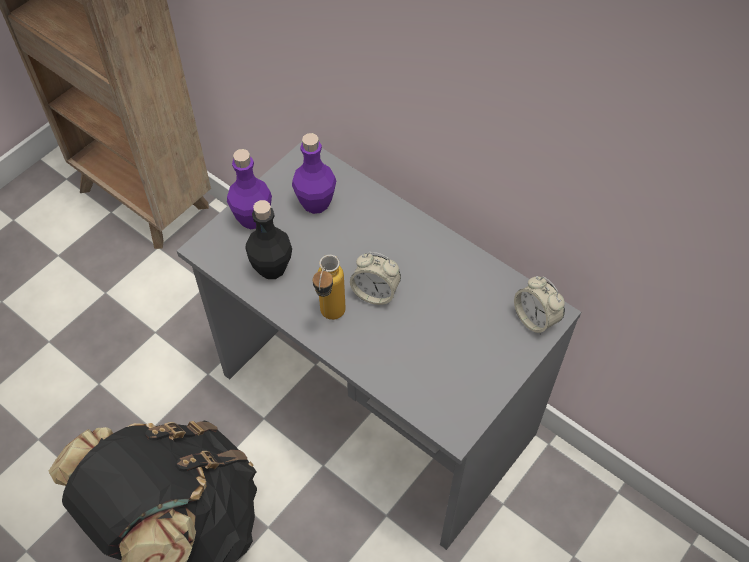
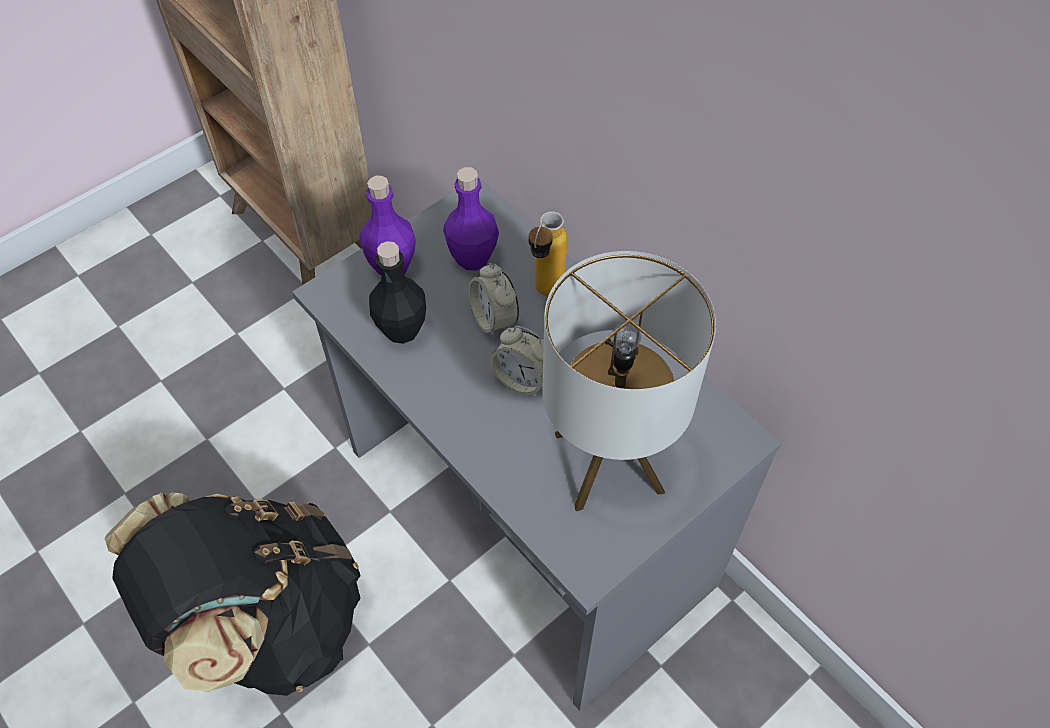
camera: 10 degrees right, 0 degrees up
bottle [313,255,345,320] -> bottle moved to [528,212,567,296]
alarm clock [514,276,565,335] -> alarm clock moved to [469,263,519,337]
none -> table lamp [542,251,716,511]

